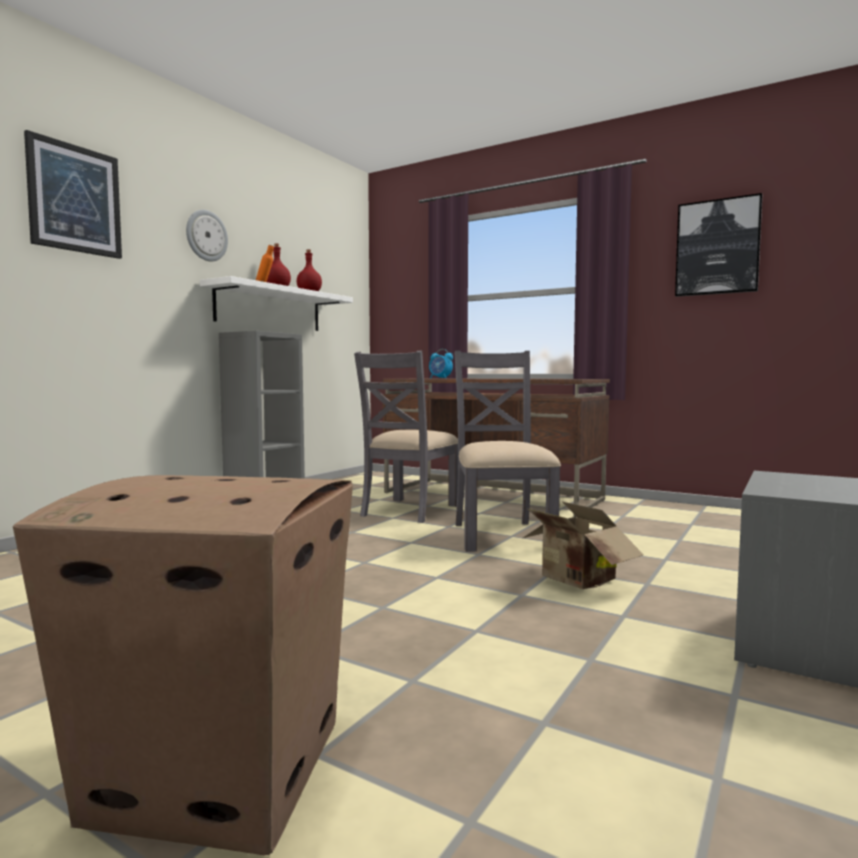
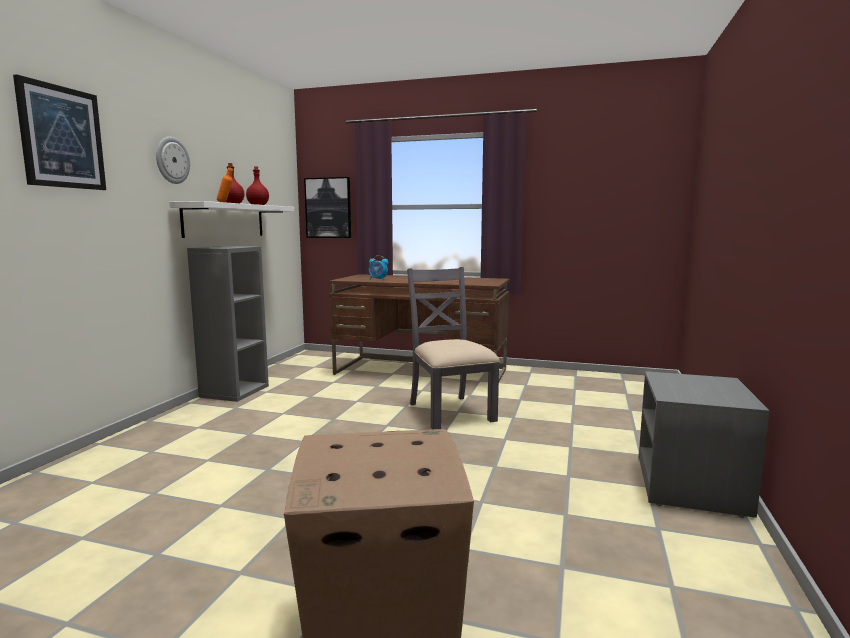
camera: 15 degrees left, 5 degrees up
grey chair [354,351,458,523] -> none
cardboard box [523,502,643,589] -> none
picture [675,193,762,297] -> picture moved to [304,177,351,238]

